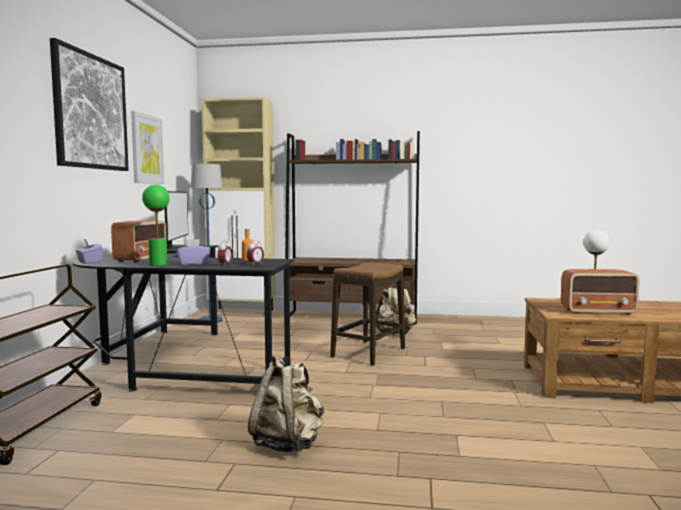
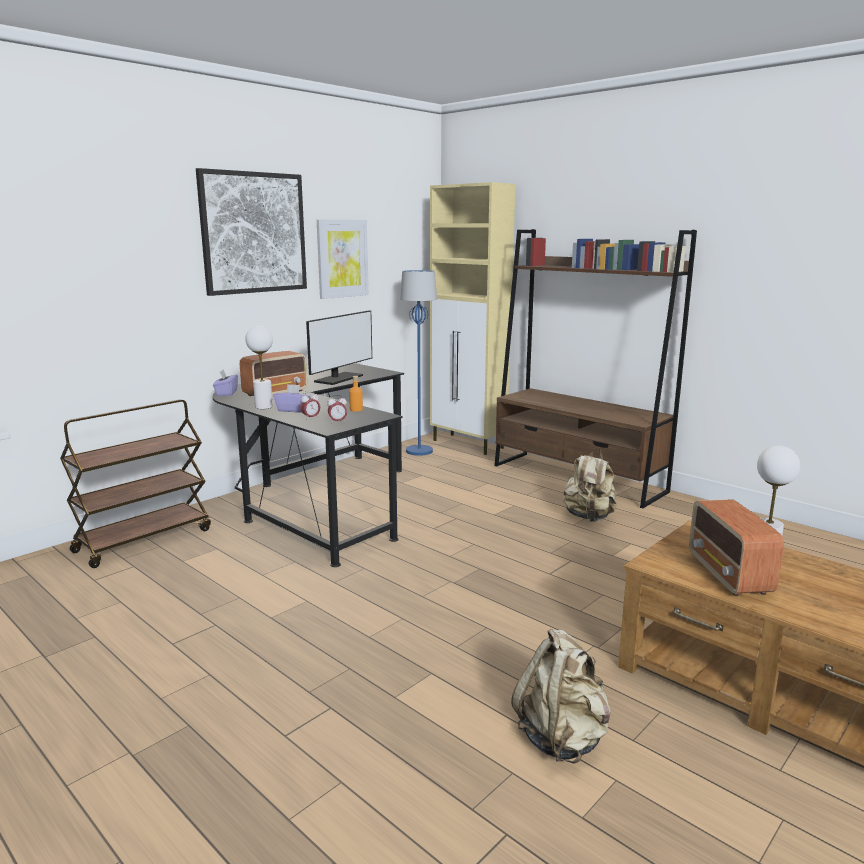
camera: 35 degrees right, 10 degrees up
green table lamp [142,184,170,266] -> white table lamp [245,326,273,409]
beige backpack [248,355,324,452] -> beige backpack moved to [511,629,611,764]
stool [330,262,405,366] -> none
radio [561,269,640,315] -> radio turned 45 degrees clockwise [689,499,784,596]

